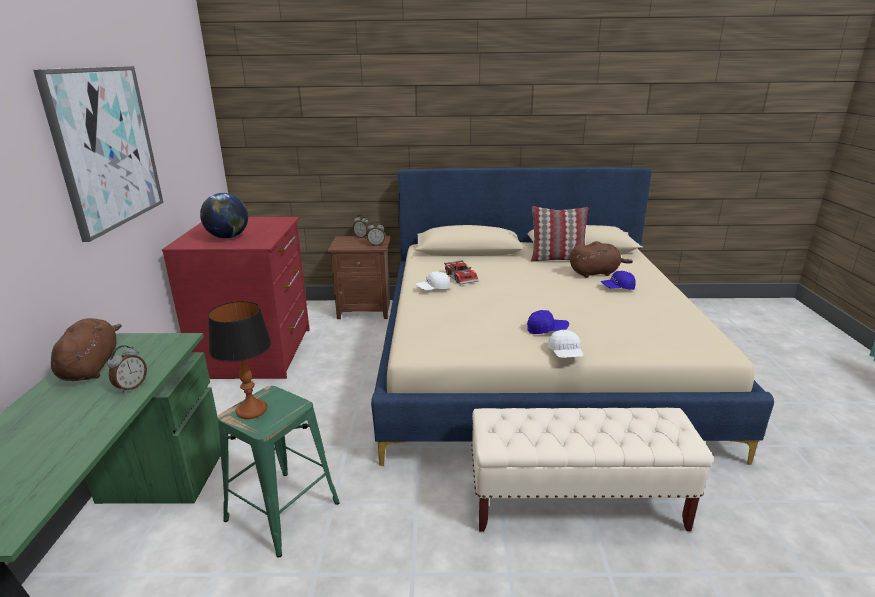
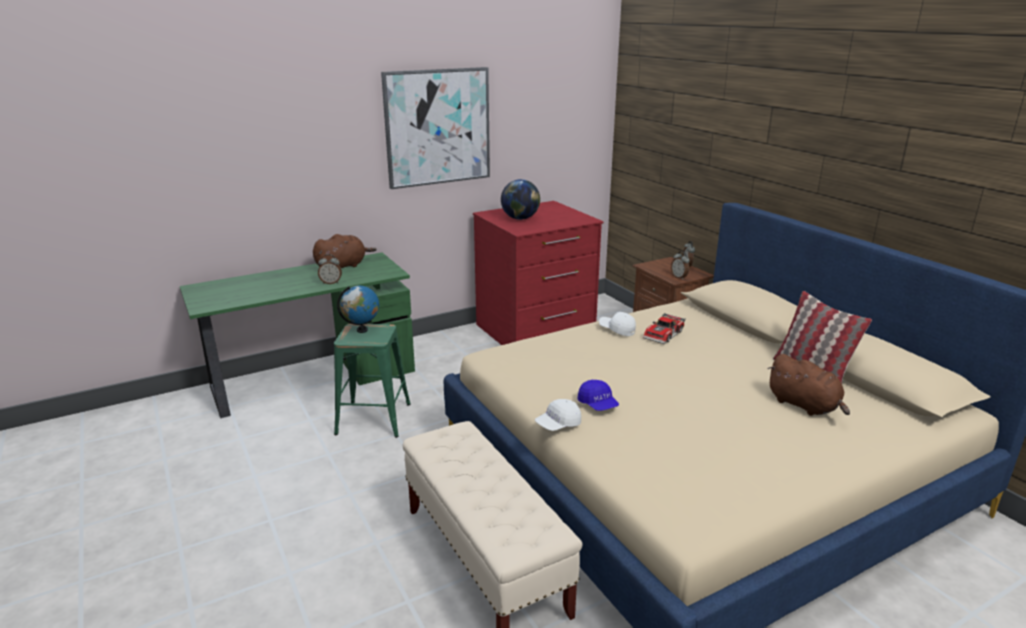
camera: 60 degrees right, 0 degrees up
table lamp [208,301,271,419] -> globe [337,286,379,333]
blue cap [601,271,636,290] -> none

